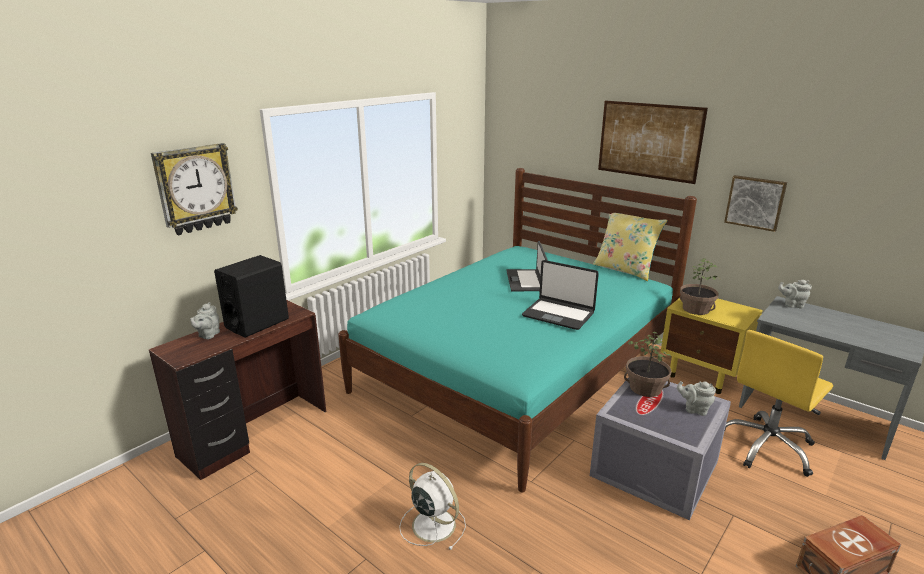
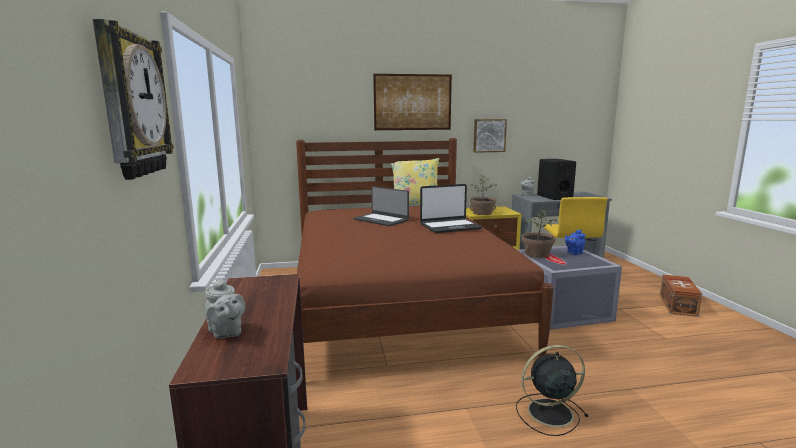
camera: 50 degrees left, 10 degrees down
black speaker [214,255,289,338] -> black speaker moved to [537,159,576,200]
turquoise bed [338,168,697,493] -> brown bed [296,138,554,357]
white fan [399,463,466,550] -> black fan [516,345,589,436]
grey teapot [677,381,716,416] -> blue teapot [565,230,585,255]

